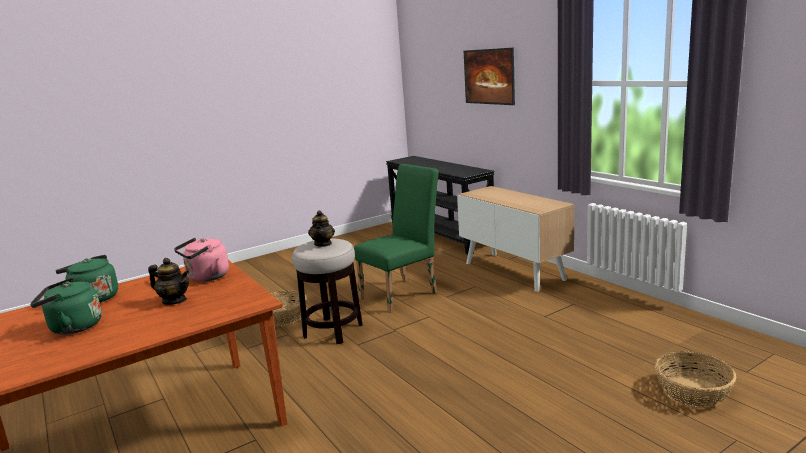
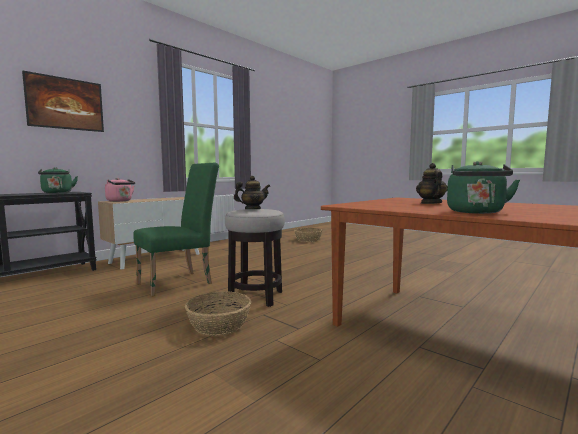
camera: 105 degrees left, 10 degrees down
green kettle [30,278,102,335] -> green kettle moved to [38,167,78,193]
pink kettle [174,238,229,282] -> pink kettle moved to [105,178,135,202]
green chair [354,164,439,313] -> green chair turned 105 degrees clockwise [133,163,219,297]

